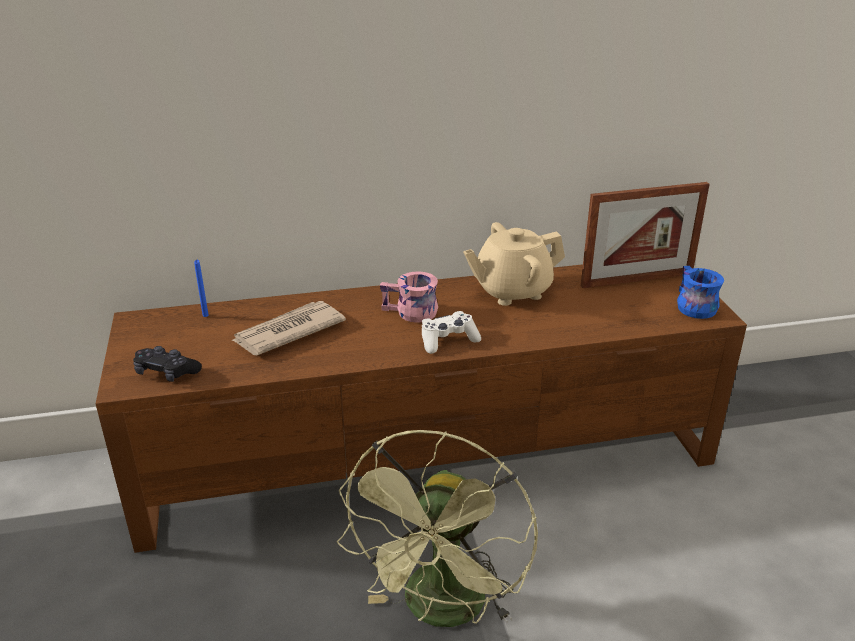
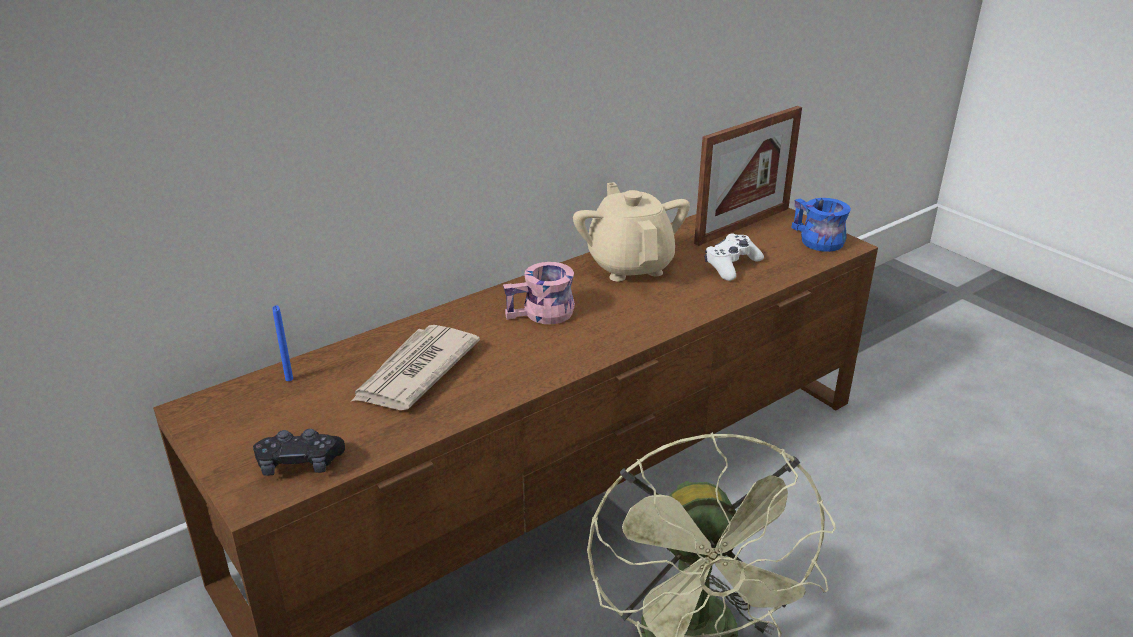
camera: 25 degrees left, 0 degrees up
white game controller [422,311,481,354] -> white game controller moved to [705,233,764,281]
beige teapot [463,222,565,306] -> beige teapot turned 120 degrees clockwise [573,182,690,281]

